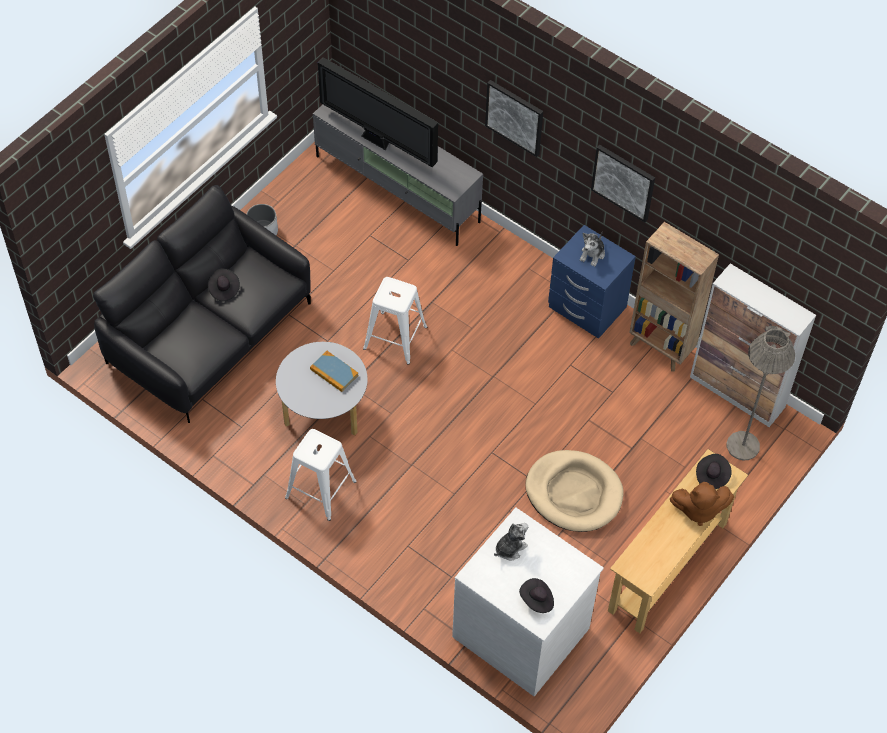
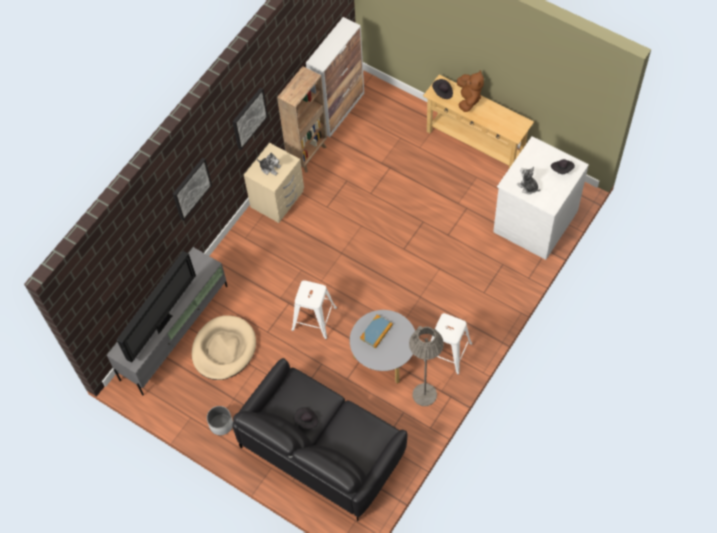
camera: 90 degrees left, 5 degrees up
beige dog bed [525,450,624,532] -> beige dog bed moved to [192,315,256,380]
blue nightstand [548,225,636,339] -> beige nightstand [244,143,304,223]
grey floor lamp [726,326,795,460] -> grey floor lamp moved to [409,326,444,406]

